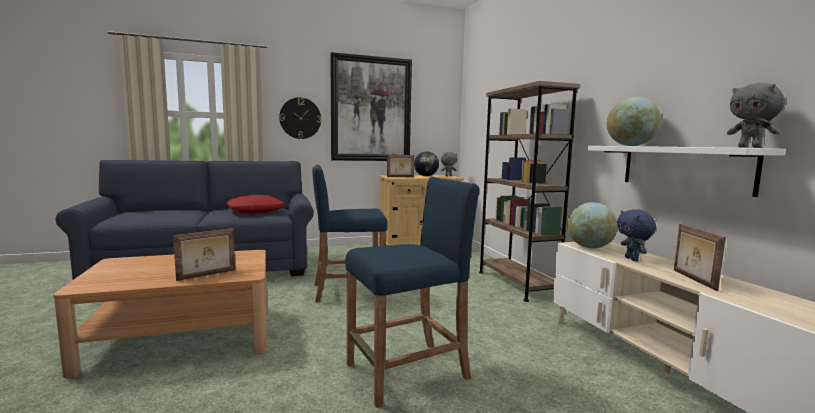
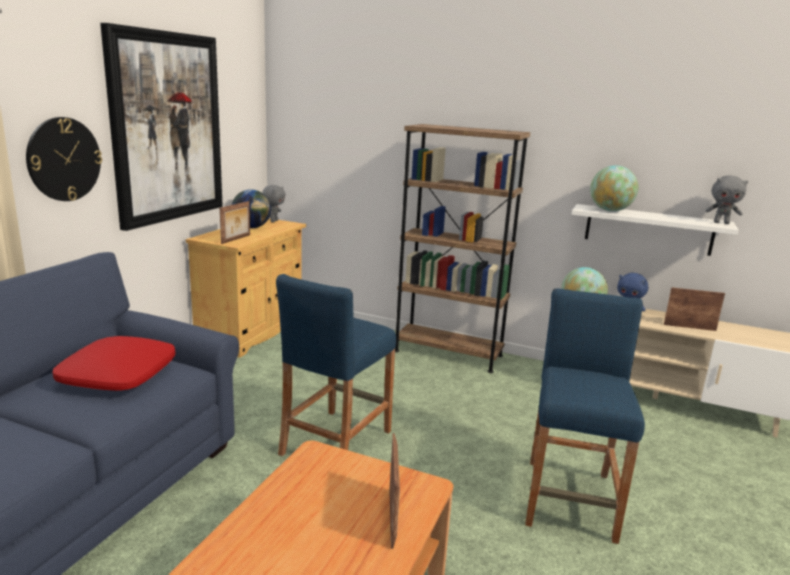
camera: 50 degrees left, 10 degrees up
picture frame [674,224,726,291] -> picture frame turned 150 degrees clockwise [664,287,725,331]

